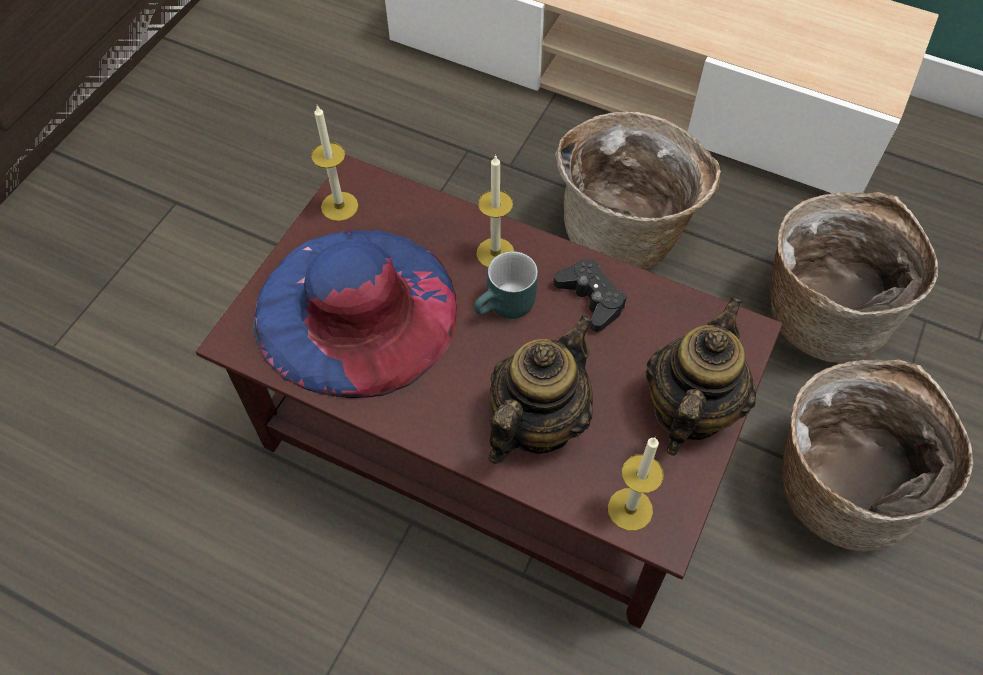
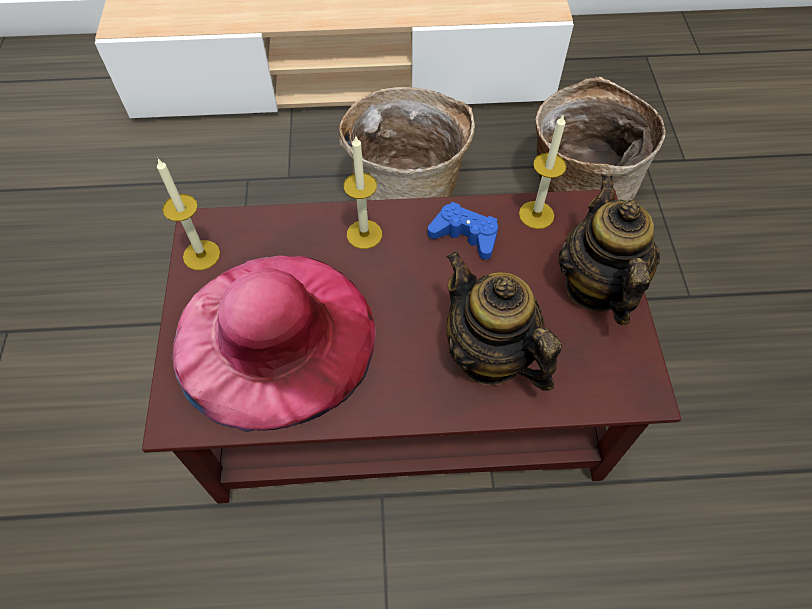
camera: 30 degrees left, 0 degrees up
blue hat [253,230,457,398] -> pink hat [173,256,376,432]
turquoise mug [474,251,538,319] -> none
teapot [488,315,593,464] -> teapot turned 45 degrees counterclockwise [446,252,562,391]
black game controller [553,260,627,332] -> blue game controller [428,202,498,260]
candle [608,437,664,531] -> candle moved to [519,115,566,229]
basket [782,360,973,551] -> none

